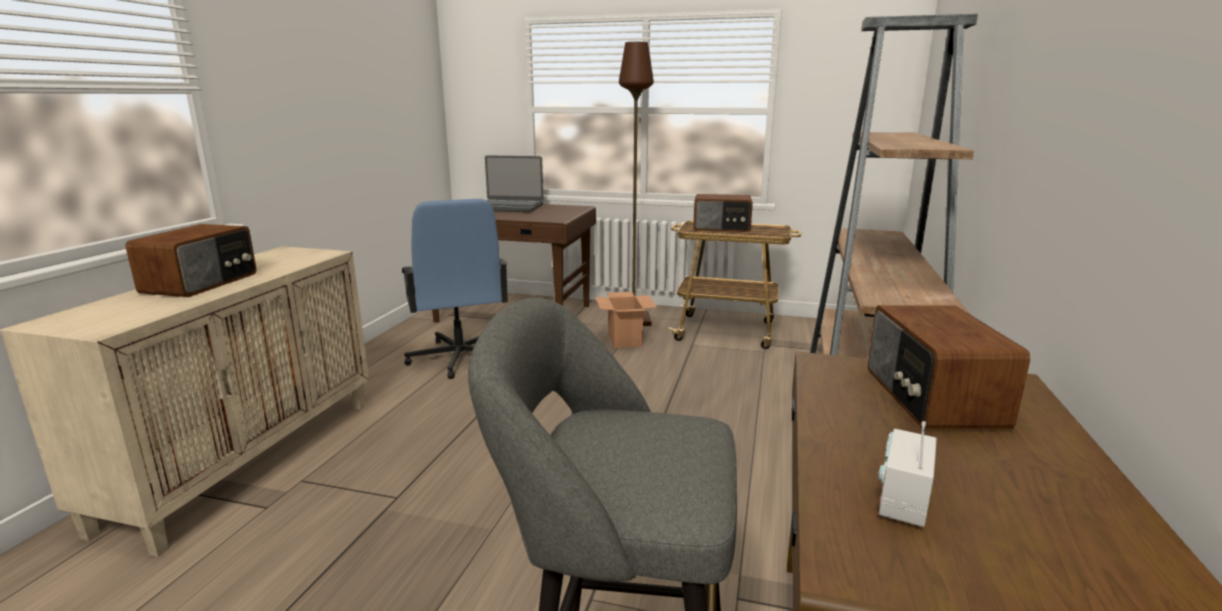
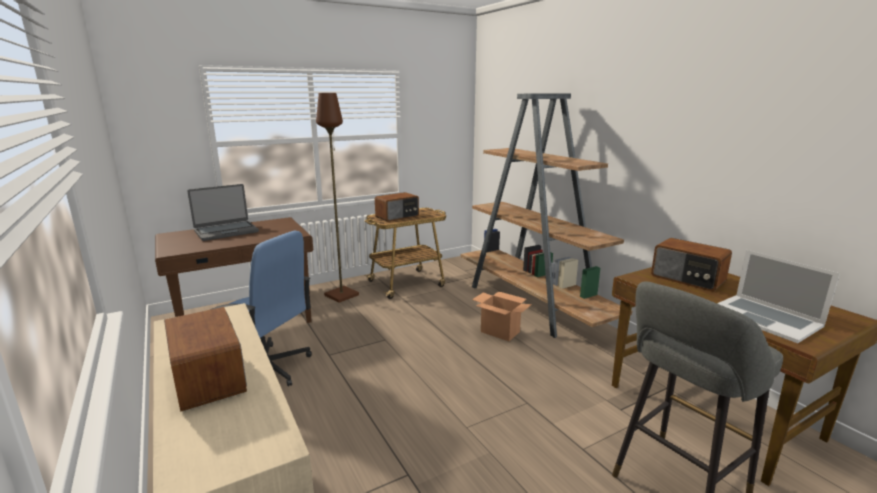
camera: 45 degrees left, 0 degrees up
cardboard box [595,292,657,348] -> cardboard box moved to [472,291,532,341]
radio [878,421,937,527] -> laptop [717,250,840,343]

